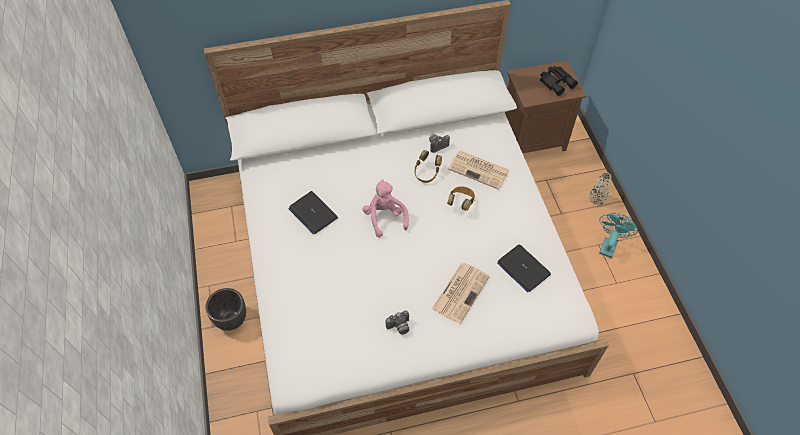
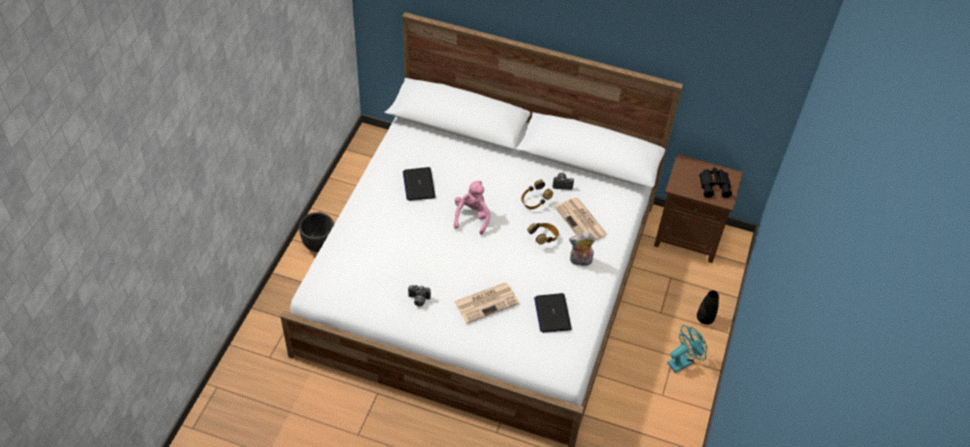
camera: 30 degrees right, 5 degrees down
beige vase [589,172,611,205] -> black vase [697,290,719,325]
none -> plush toy [569,232,595,266]

